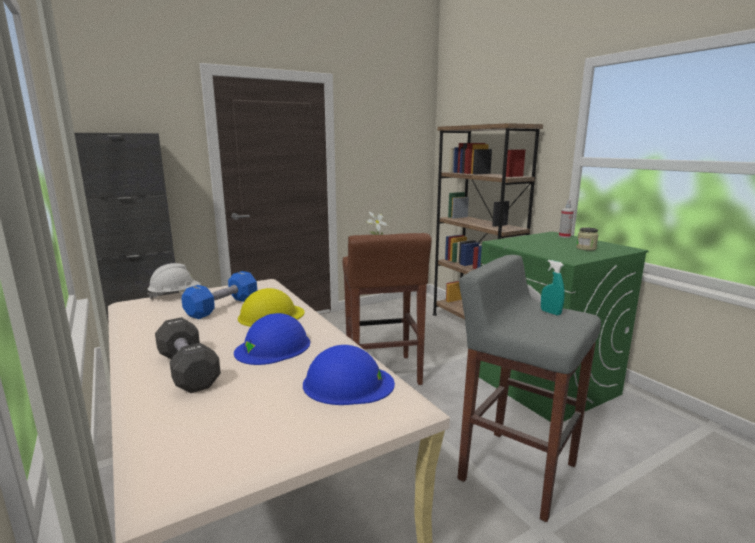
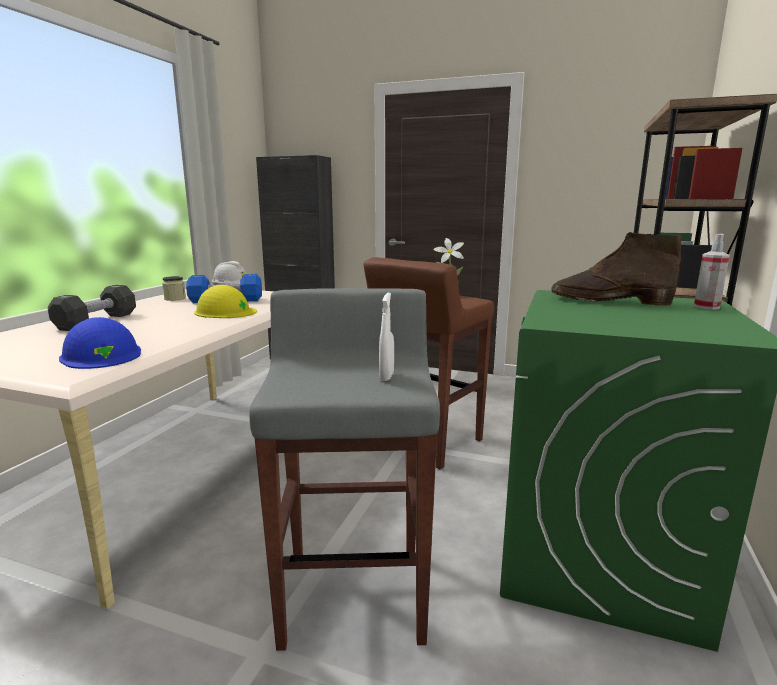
camera: 50 degrees right, 0 degrees up
blue hard hat [234,313,310,365] -> none
turquoise spray bottle [541,260,565,316] -> white spray bottle [379,292,394,381]
jar [576,227,598,251] -> jar moved to [162,276,186,301]
none -> brown boot [551,232,681,306]

